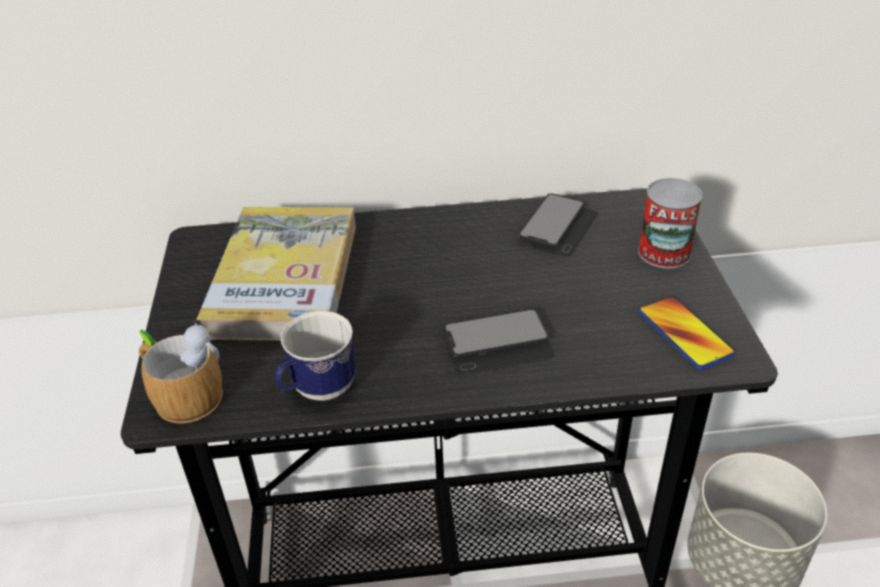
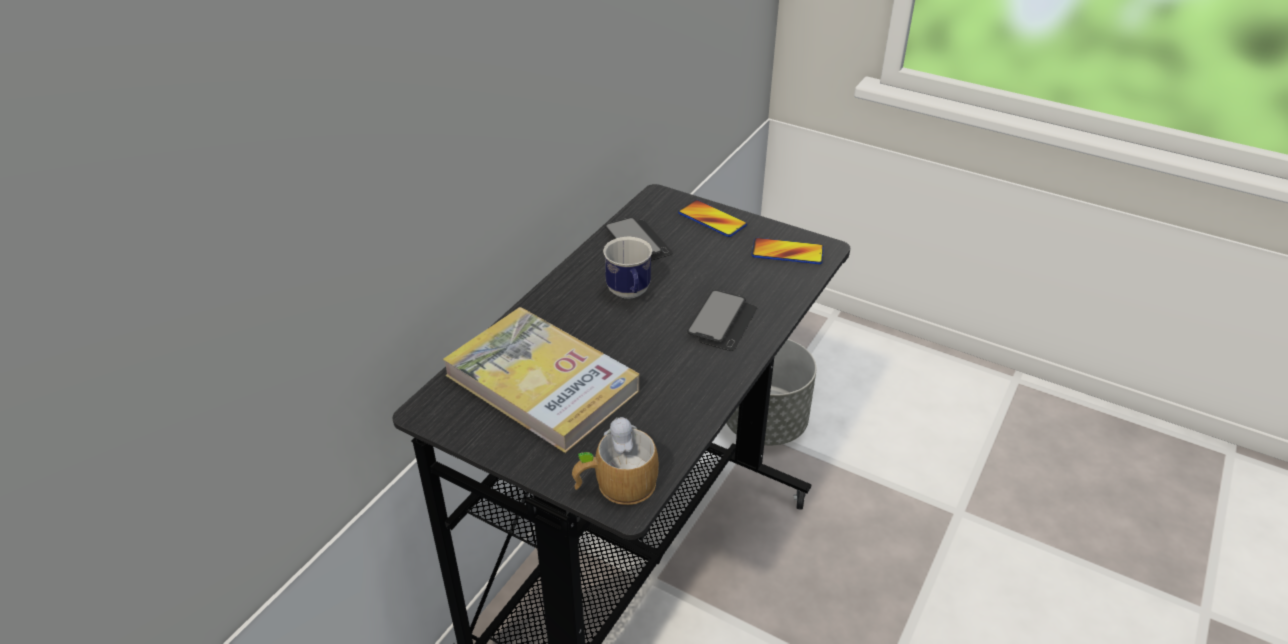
camera: 55 degrees left, 0 degrees up
mug [275,311,356,401] -> mug moved to [603,236,652,299]
can [638,178,703,268] -> phone [678,200,747,237]

